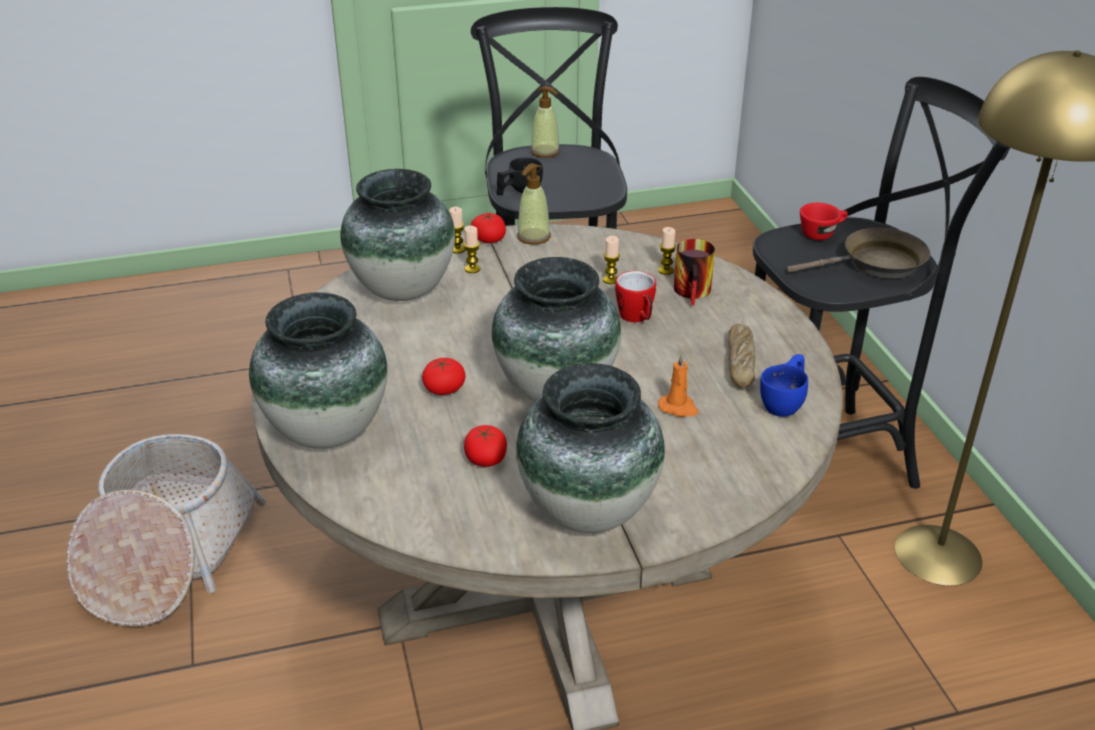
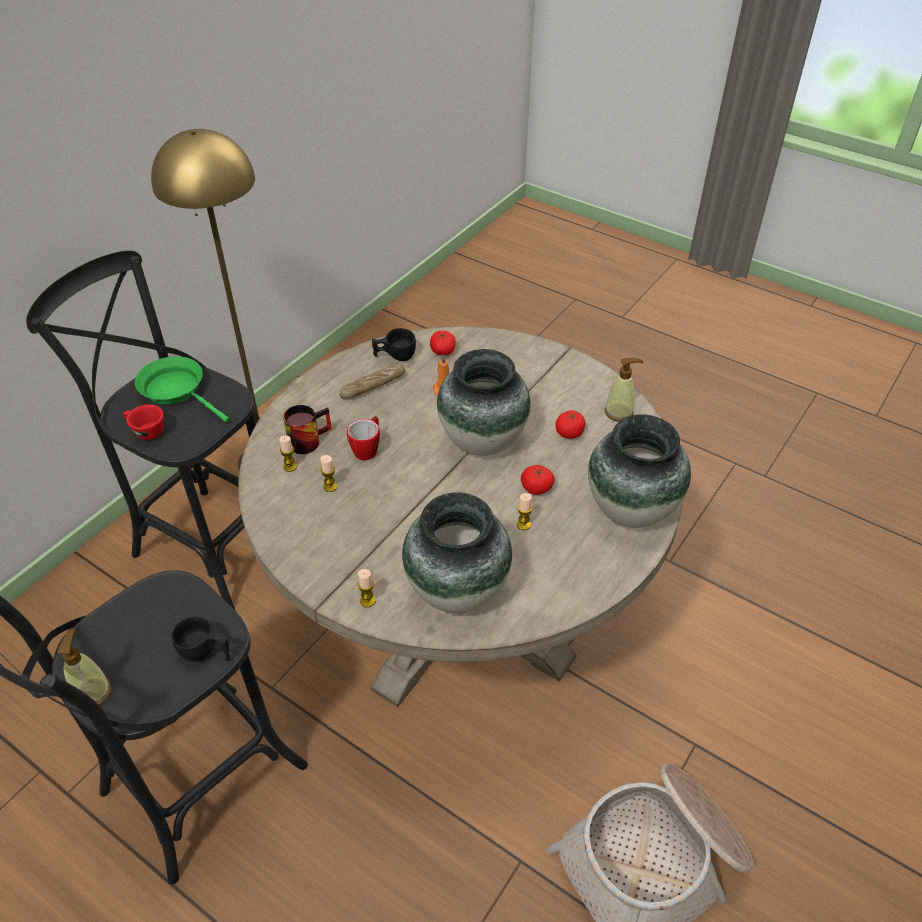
camera: 130 degrees left, 10 degrees up
candle [463,225,480,273] -> candle moved to [517,493,533,531]
tomato [471,212,506,243] -> tomato moved to [430,331,456,355]
vase [516,363,665,533] -> none
soap dispenser [517,163,551,245] -> soap dispenser moved to [605,358,643,422]
blue cup [760,354,808,417] -> black cup [372,328,416,361]
brown frying pan [786,228,930,279] -> green frying pan [135,356,229,422]

